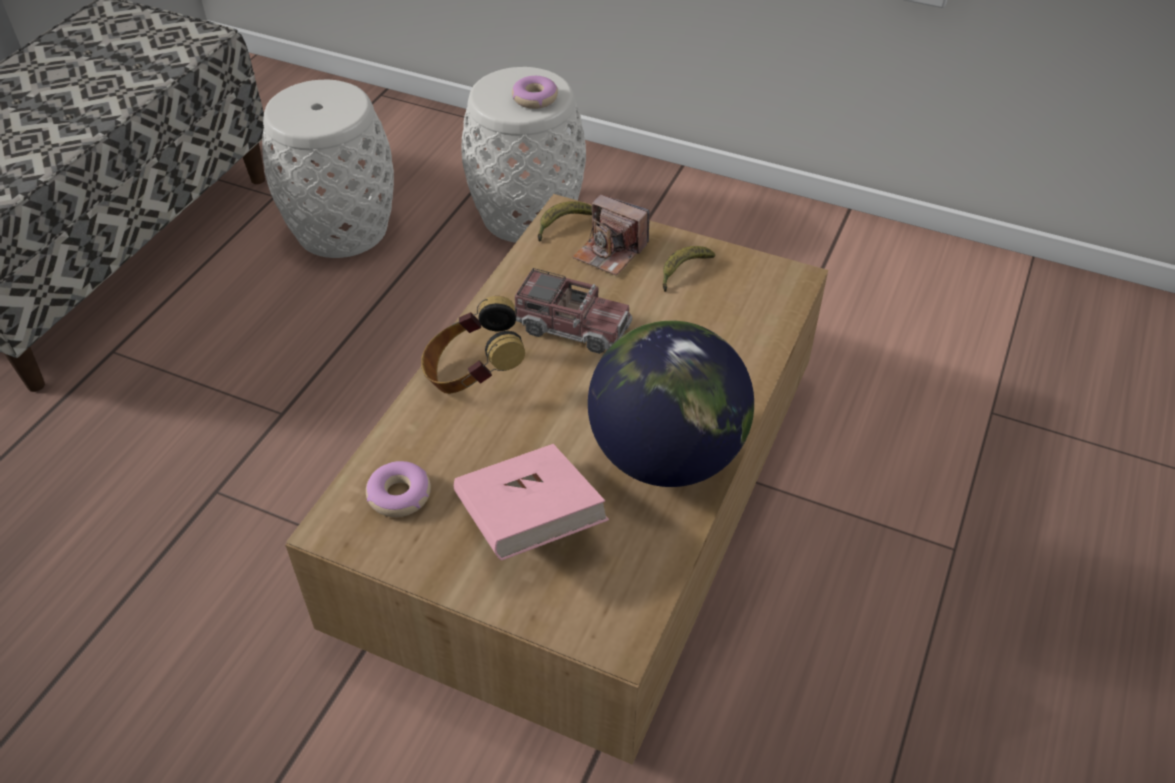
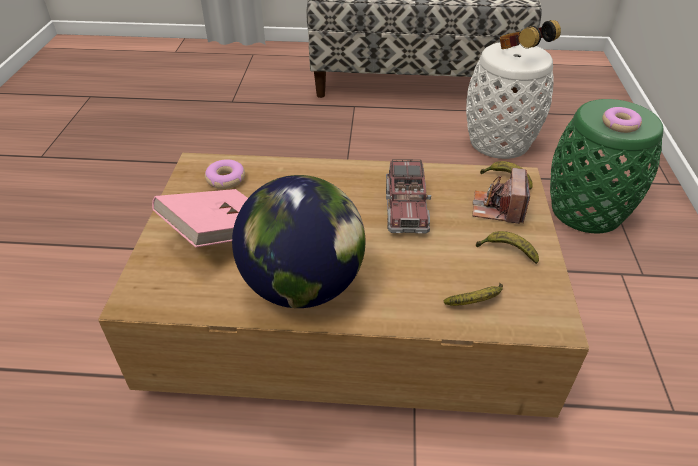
camera: 70 degrees right, 5 degrees down
headphones [421,296,525,394] -> headphones moved to [500,20,561,49]
white stool [462,67,586,243] -> green stool [550,99,663,233]
none -> banana [443,283,503,306]

